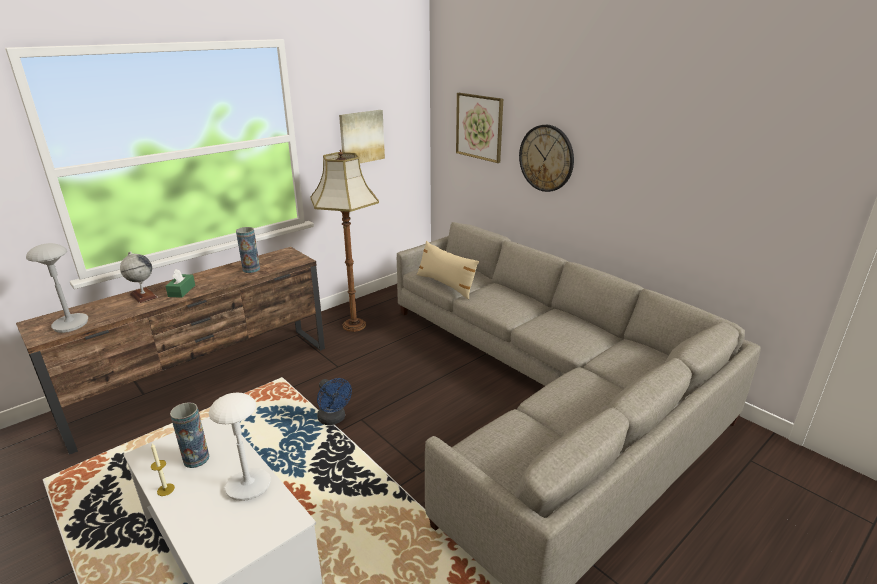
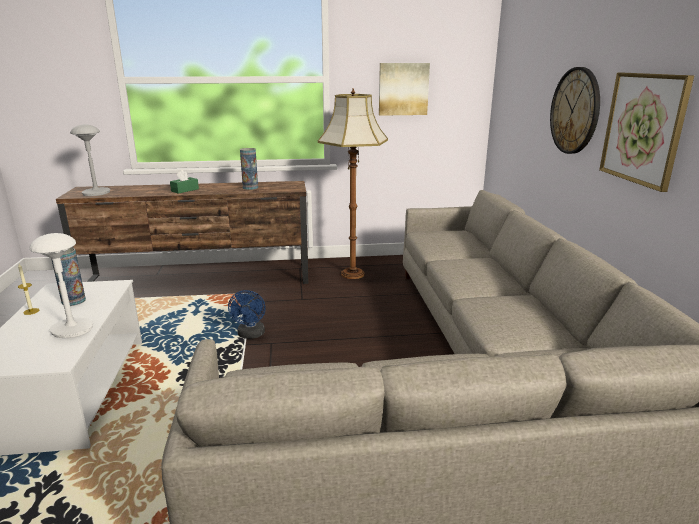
camera: 35 degrees right, 5 degrees down
globe [120,252,158,303] -> none
beige pillow [417,241,479,299] -> none
picture [456,93,503,163] -> picture moved to [599,73,694,192]

